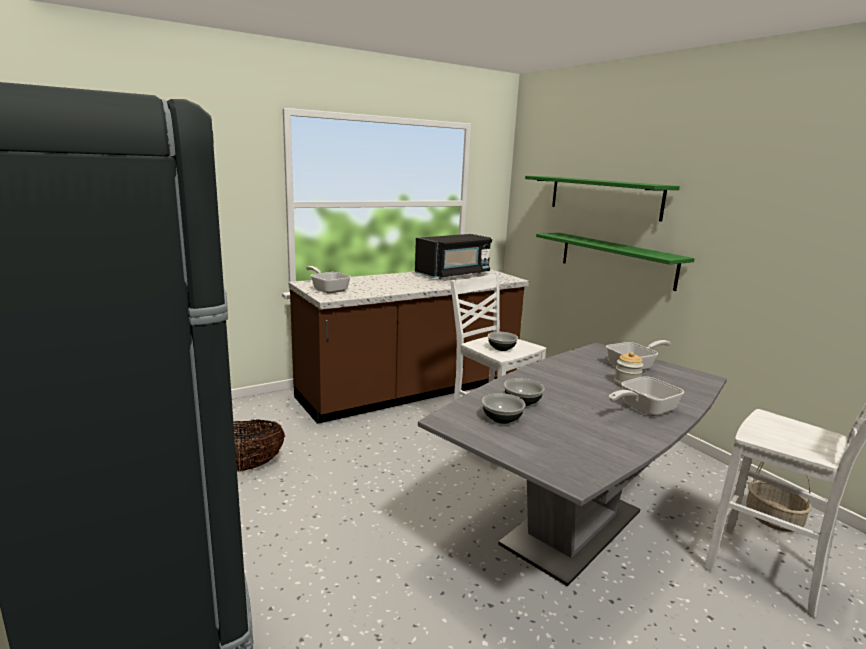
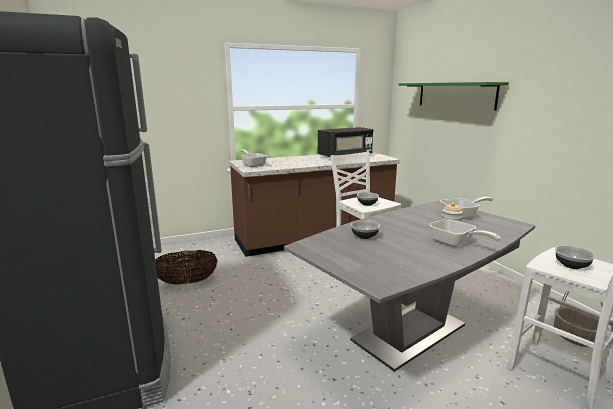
camera: 10 degrees right, 0 degrees up
bowl [482,393,526,424] -> bowl moved to [555,246,595,269]
green shelf [536,233,695,291] -> none
frying pan [609,376,684,416] -> frying pan turned 105 degrees counterclockwise [430,219,501,247]

